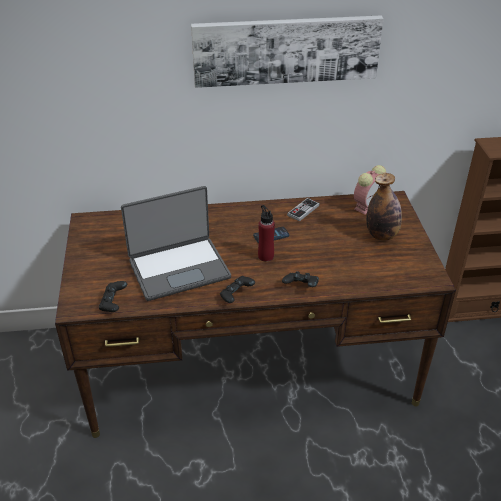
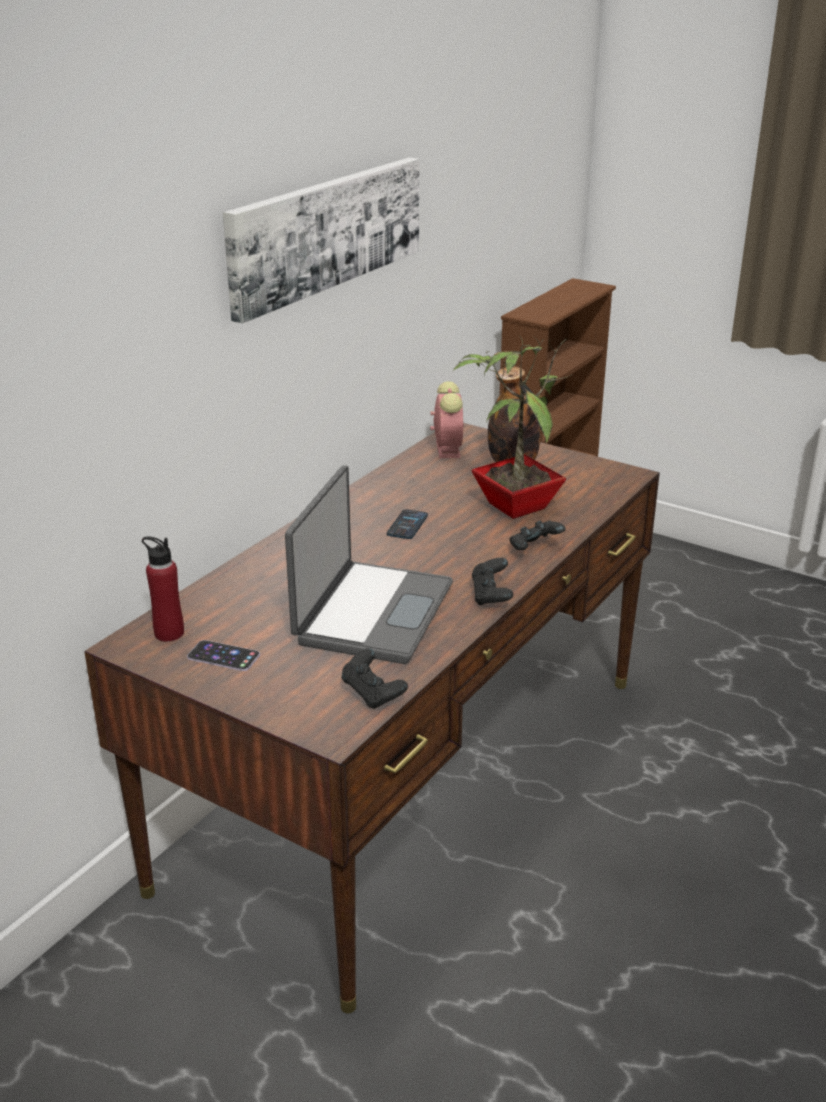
camera: 50 degrees left, 10 degrees down
red bottle [258,205,275,261] -> red bottle moved to [142,536,184,642]
game controller [287,198,320,222] -> none
none -> phone [187,640,260,671]
none -> potted plant [452,335,573,519]

